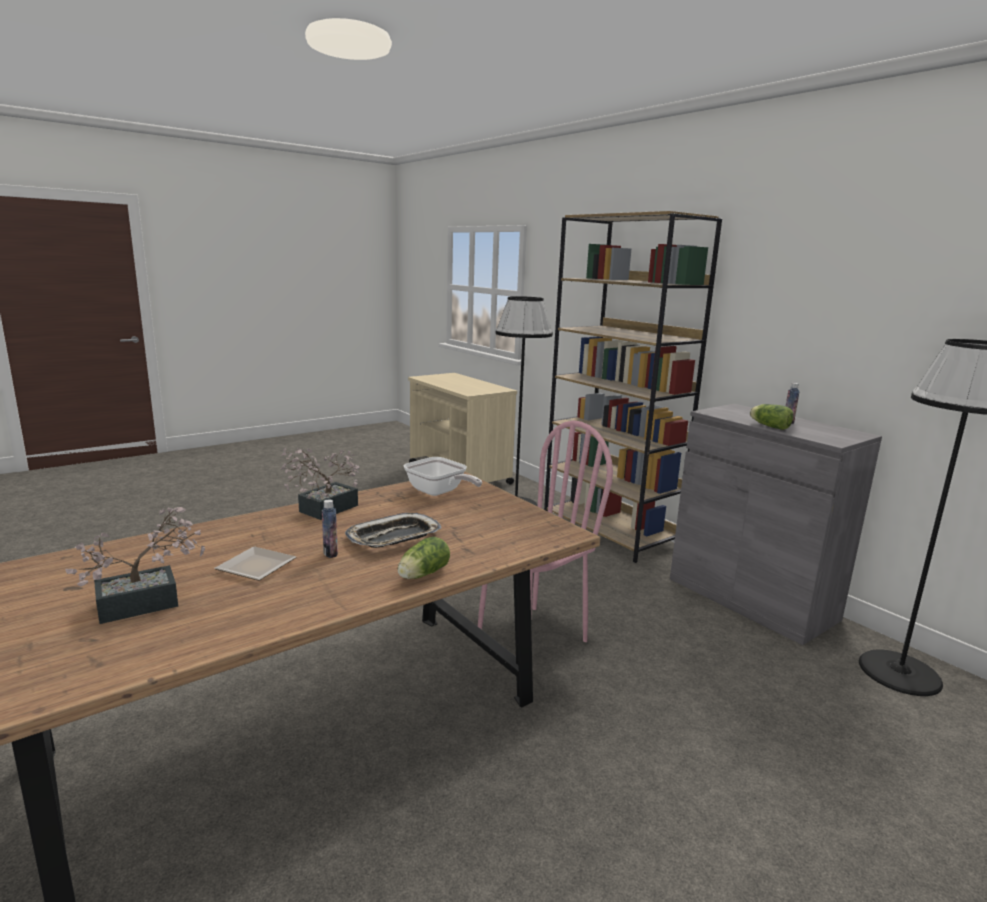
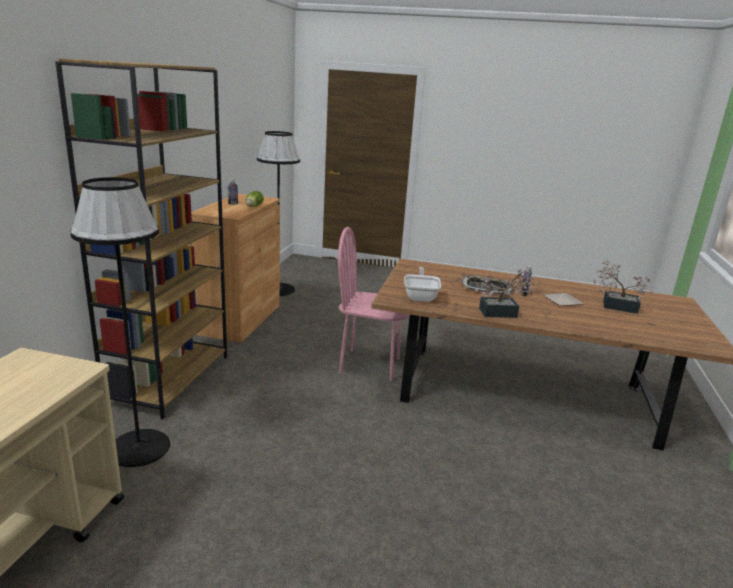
camera: 130 degrees left, 5 degrees up
lettuce [398,537,450,579] -> none
grey cabinet [670,404,882,645] -> brown cabinet [190,194,280,343]

